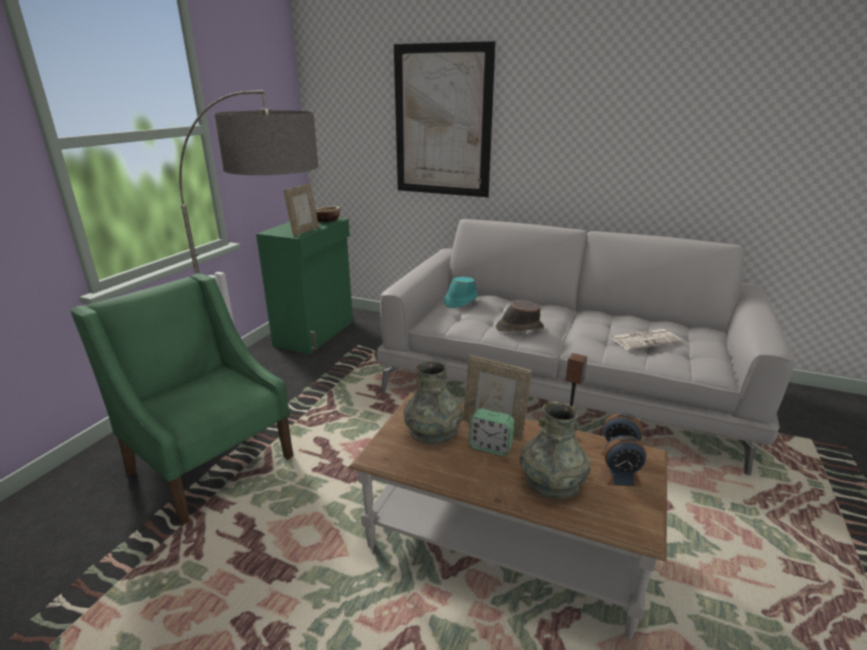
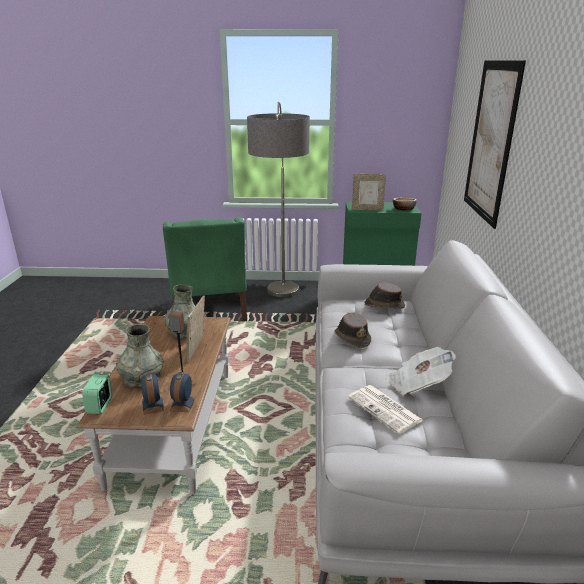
camera: 70 degrees right, 0 degrees up
green armchair [71,273,293,526] -> green armchair turned 150 degrees clockwise [163,217,247,321]
turquoise hat [444,277,478,308] -> brown hat [364,283,405,309]
alarm clock [469,408,514,456] -> alarm clock moved to [82,374,112,414]
none -> newspaper [386,347,456,395]

